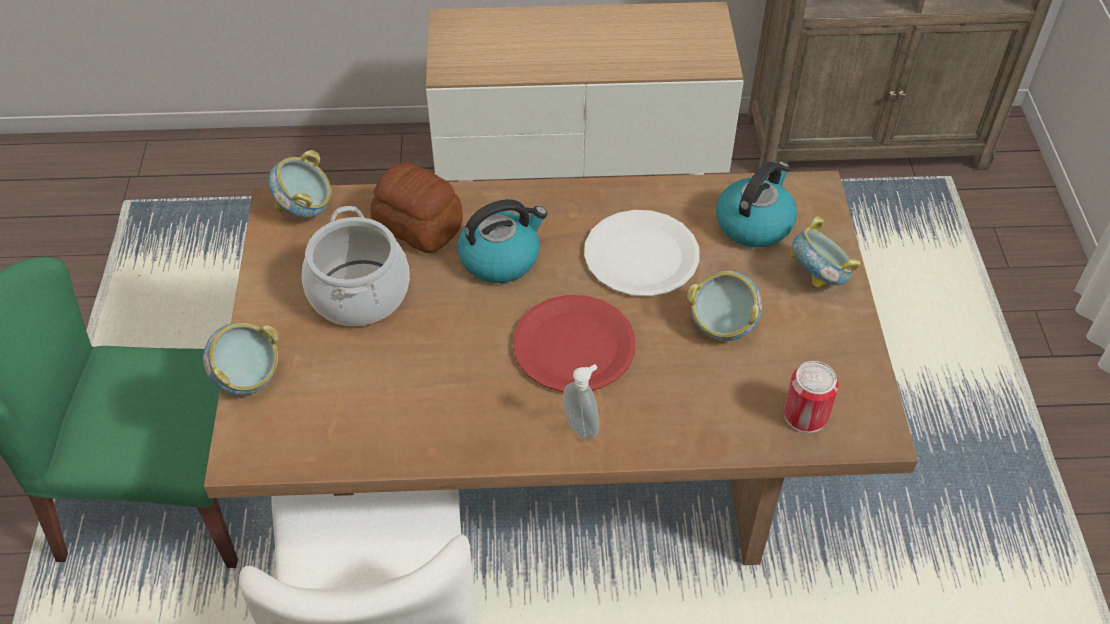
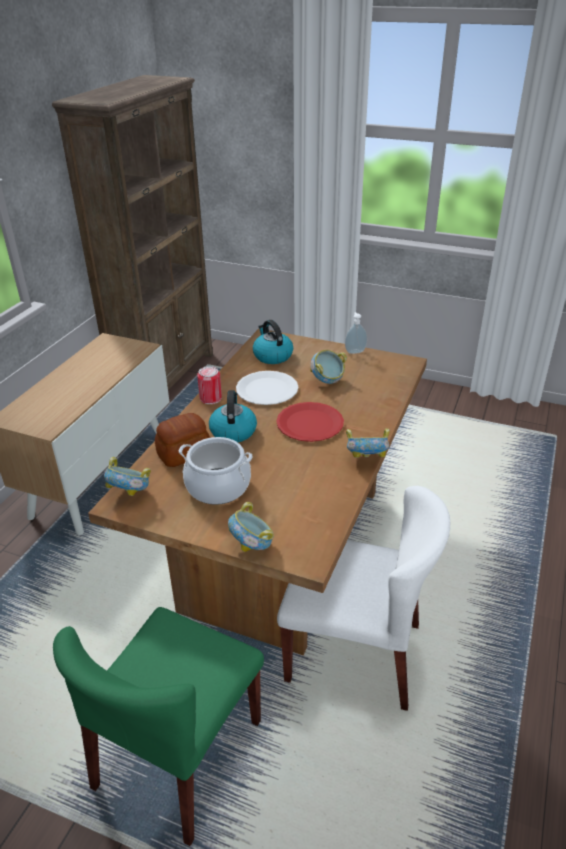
camera: 65 degrees left, 15 degrees down
soap dispenser [563,364,599,440] -> soap dispenser moved to [345,312,367,354]
can [784,361,839,433] -> can moved to [197,366,222,404]
bowl [789,216,860,287] -> bowl moved to [346,428,390,458]

